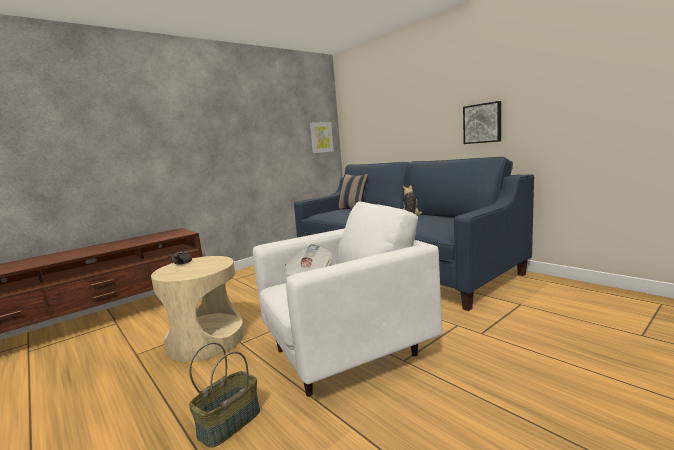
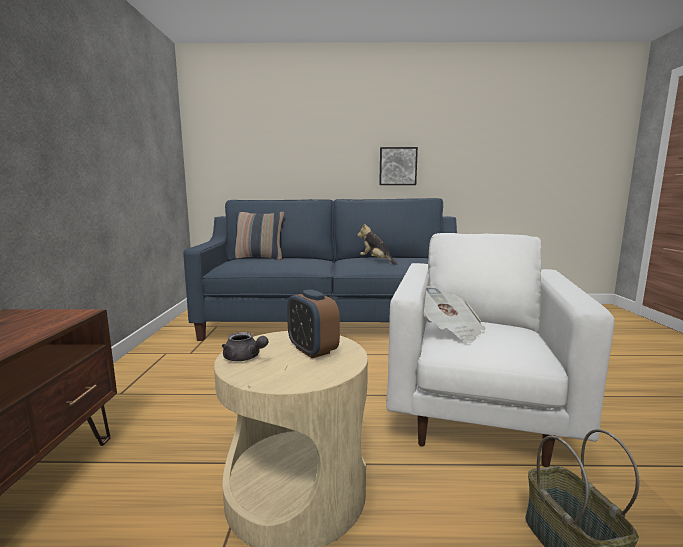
camera: 50 degrees left, 0 degrees up
picture [310,122,334,153] -> none
none -> alarm clock [287,289,340,358]

